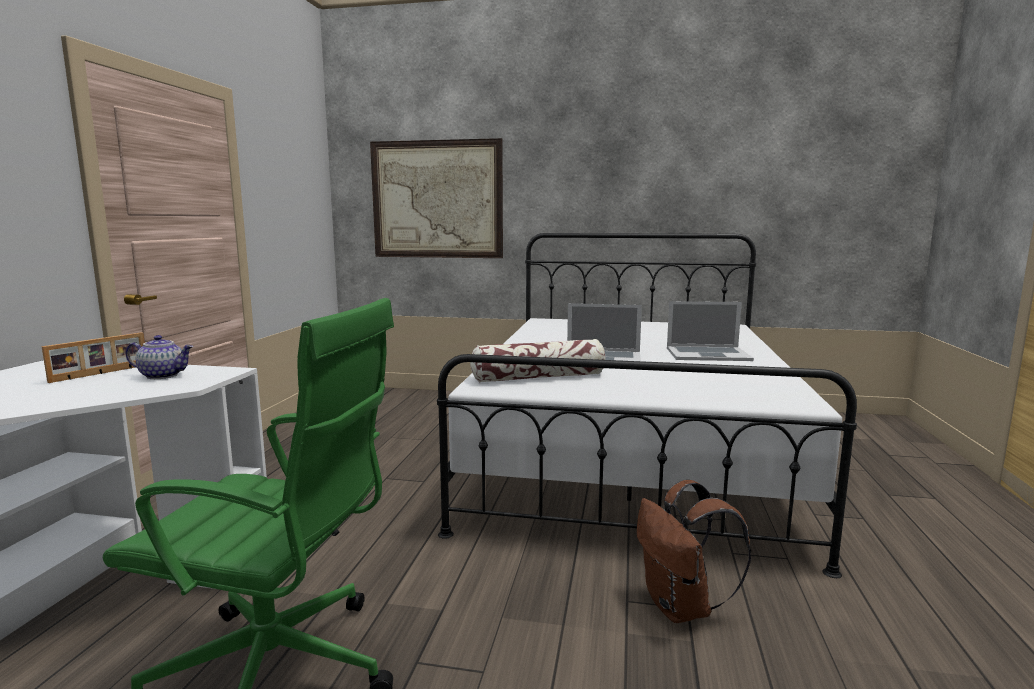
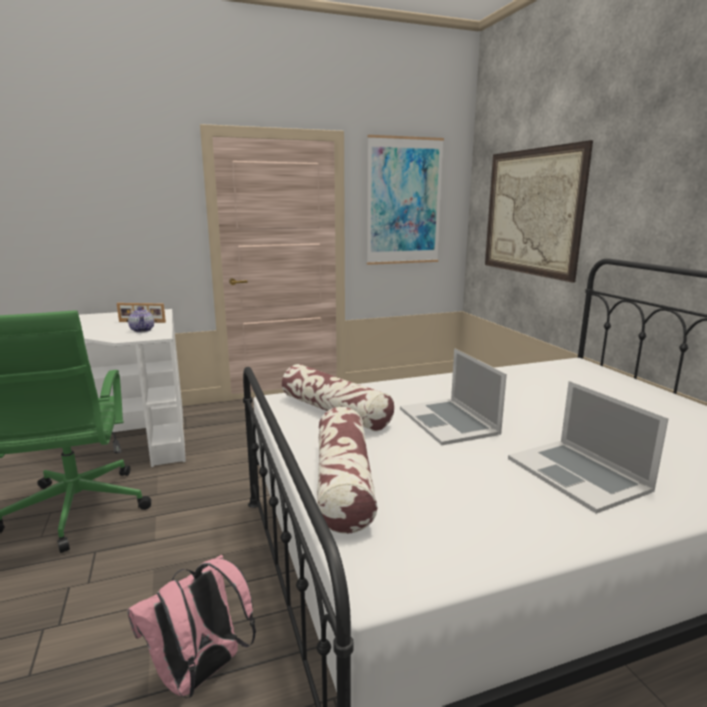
camera: 60 degrees right, 5 degrees up
brown backpack [637,480,751,623] -> pink backpack [127,555,256,698]
none -> pillow [317,407,378,534]
none -> picture [367,135,444,265]

